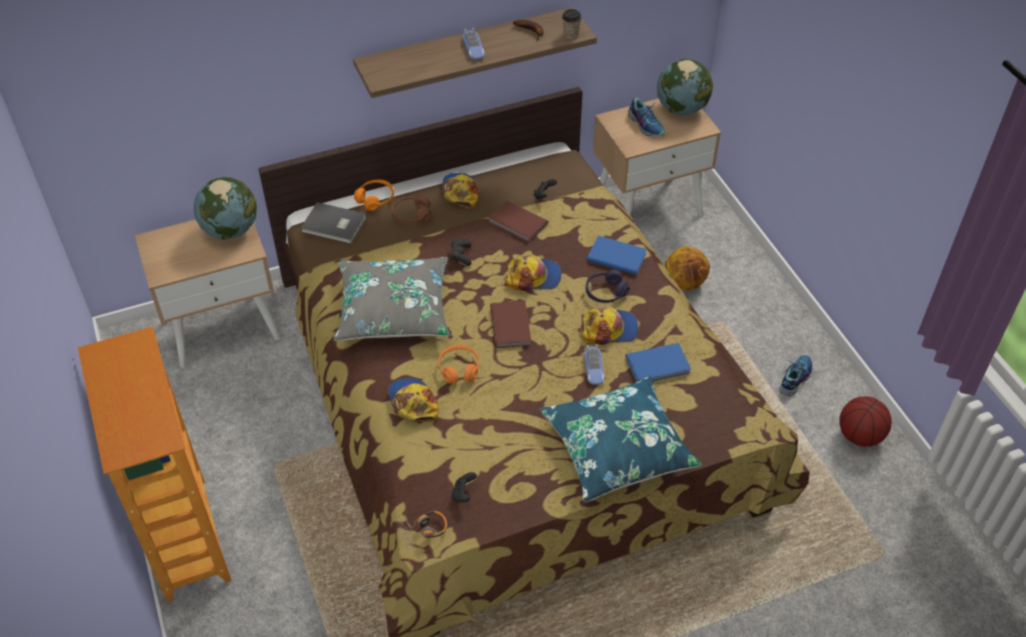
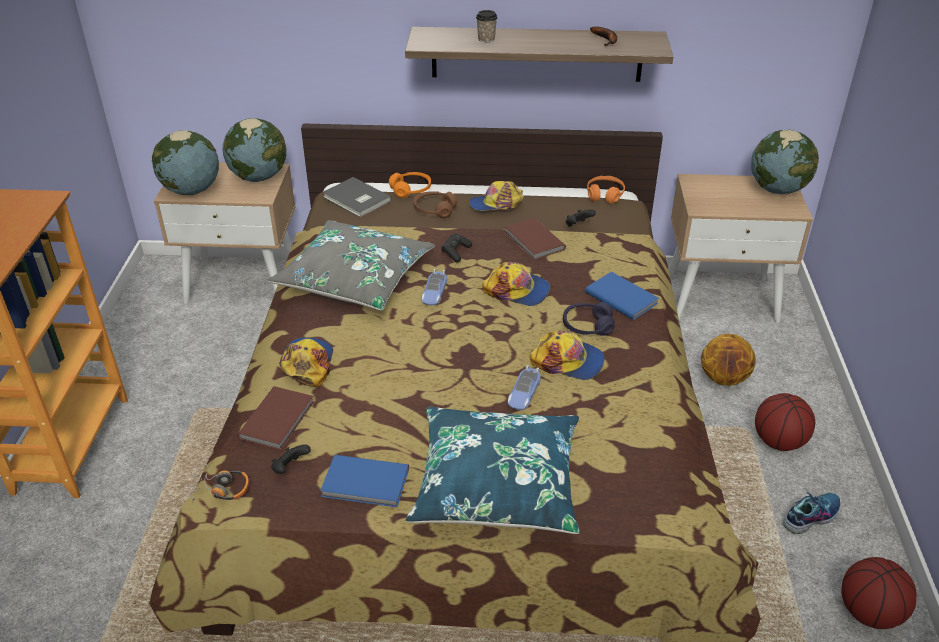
camera: 25 degrees right, 10 degrees down
orange headphones [438,345,479,384] -> orange headphones moved to [587,176,625,204]
cap [442,173,479,208] -> cap turned 120 degrees counterclockwise [469,181,524,211]
toy car [463,28,485,60] -> toy car moved to [421,269,447,305]
brown book [490,301,531,348] -> brown book moved to [237,386,314,450]
cup [562,9,582,38] -> cup moved to [476,10,497,43]
blue book [626,343,691,382] -> blue book moved to [320,455,409,508]
shoe [628,98,665,136] -> none
none -> globe [152,131,219,196]
none -> basketball [755,393,815,451]

